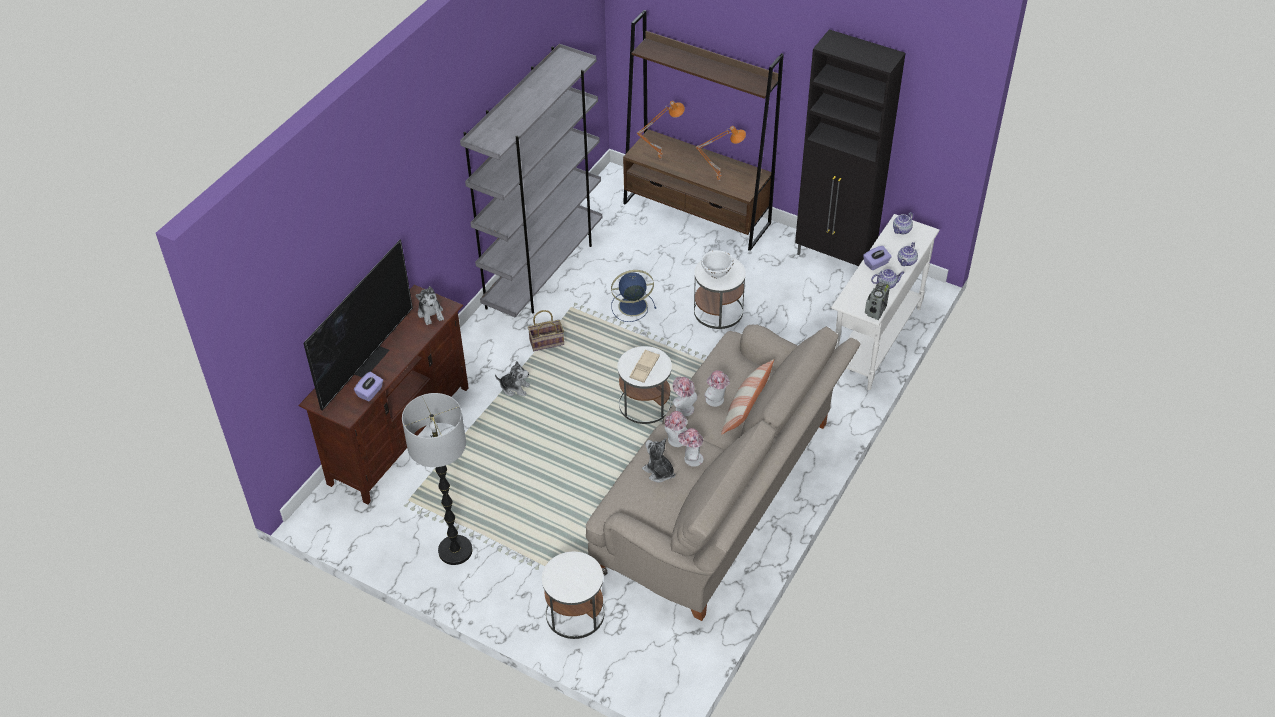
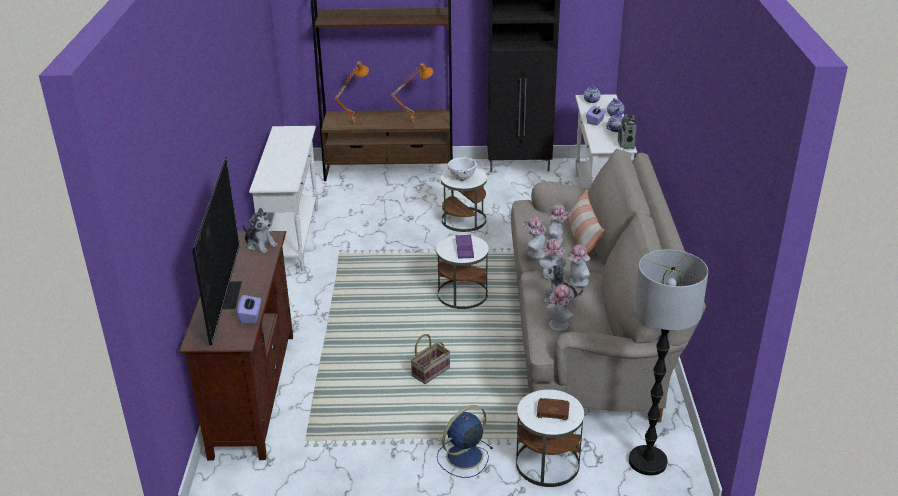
camera: 30 degrees left, 15 degrees down
floor lamp [402,393,472,565] -> floor lamp moved to [629,249,708,476]
grey bookcase [460,44,602,318] -> white console table [249,126,318,271]
plush toy [495,361,530,396] -> none
basket [528,310,564,351] -> basket moved to [410,334,450,384]
blue fan [611,270,656,322] -> blue fan moved to [437,405,493,478]
beige tray [629,349,660,383] -> purple tray [456,234,474,259]
none -> brown book [537,398,569,421]
none -> hat [546,284,574,331]

